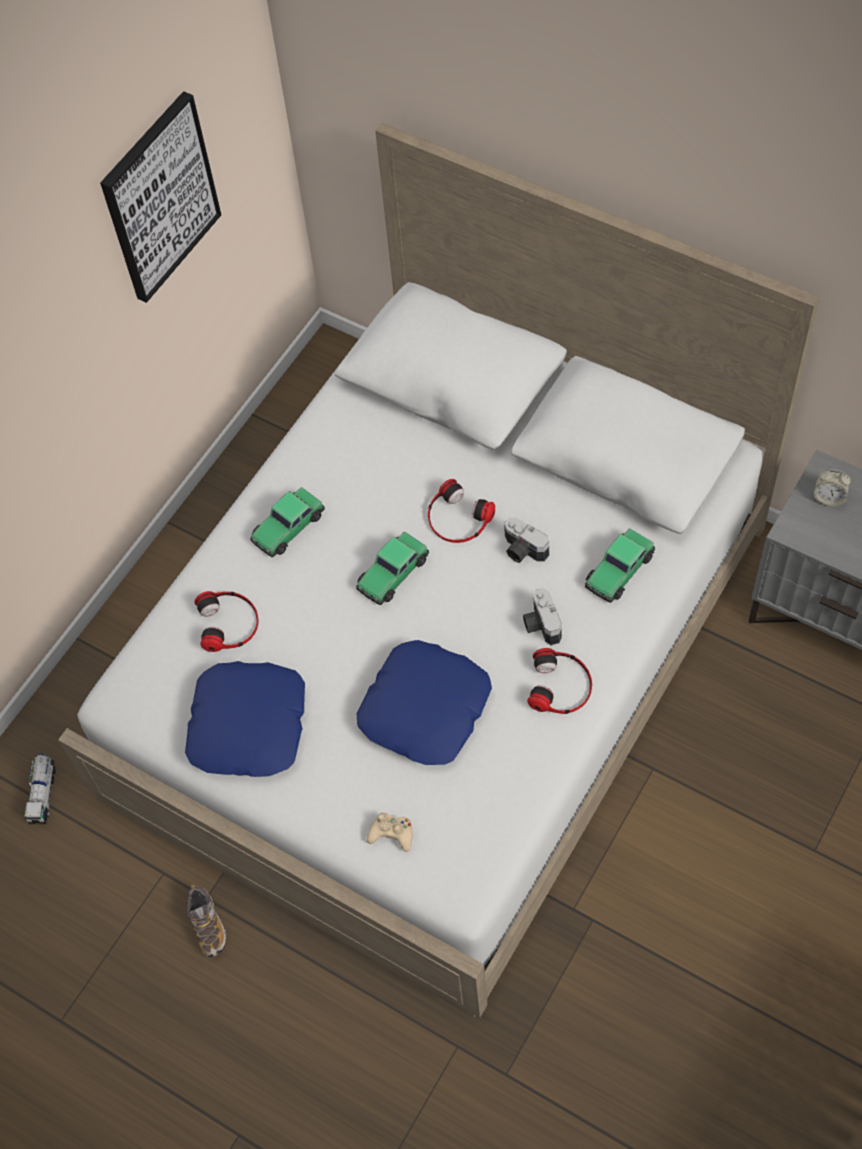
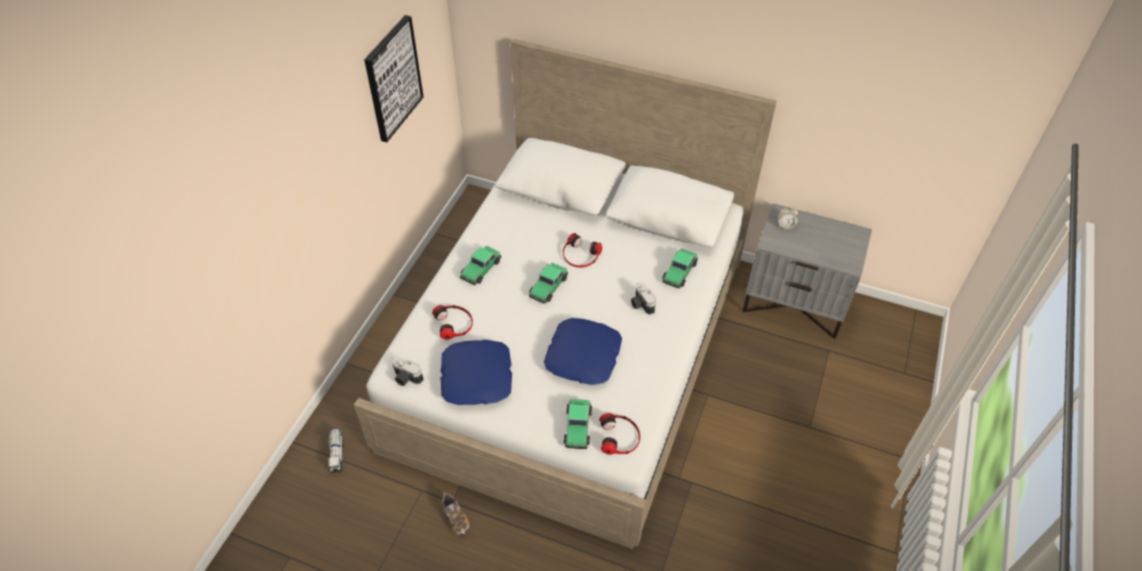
camera: 15 degrees left, 10 degrees down
beige game controller [367,813,412,852] -> toy car [564,399,592,449]
camera [504,517,549,563] -> camera moved to [392,357,424,386]
headphones [527,648,592,714] -> headphones moved to [599,413,640,455]

